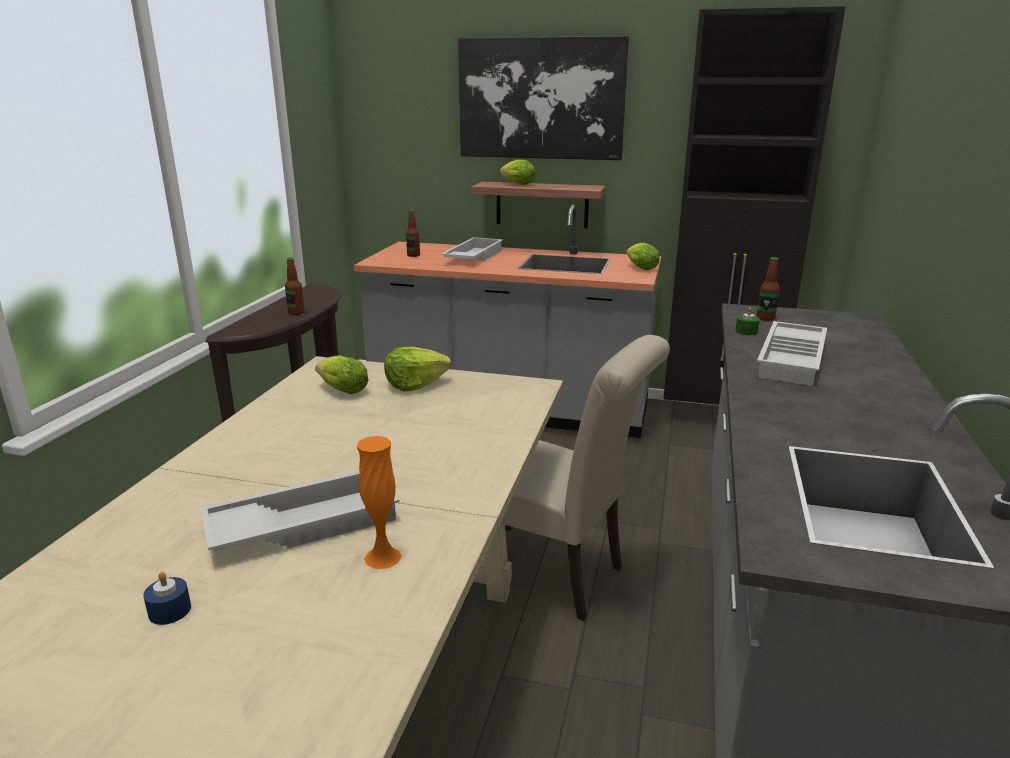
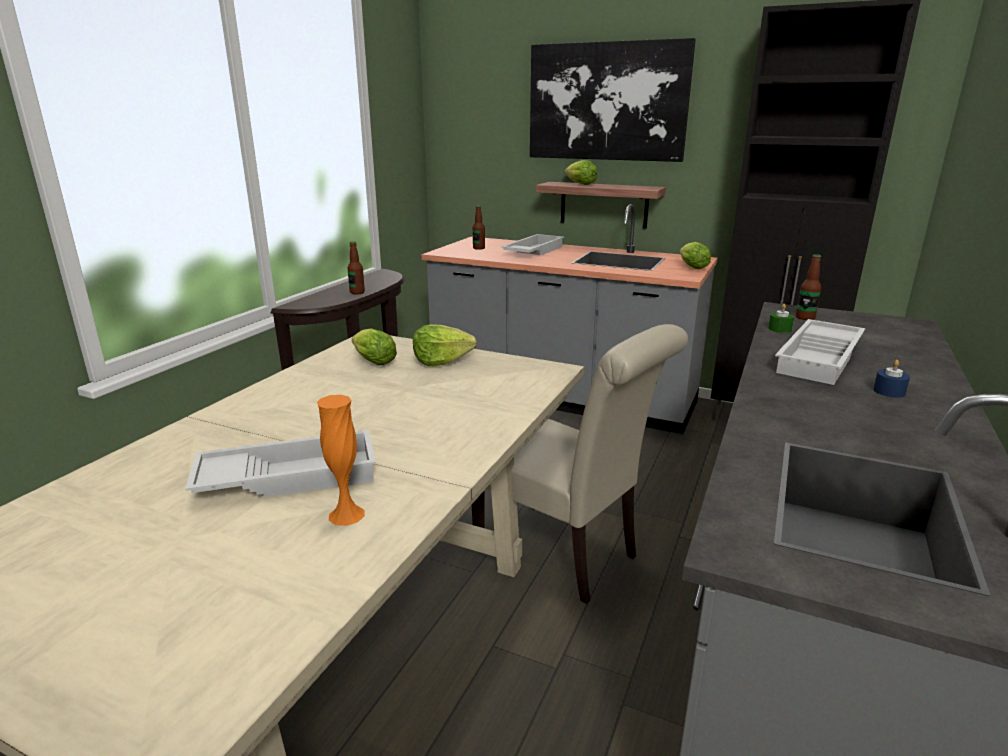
camera: 10 degrees right, 0 degrees up
blue candle [143,572,191,625] -> blue candle moved to [873,360,910,398]

